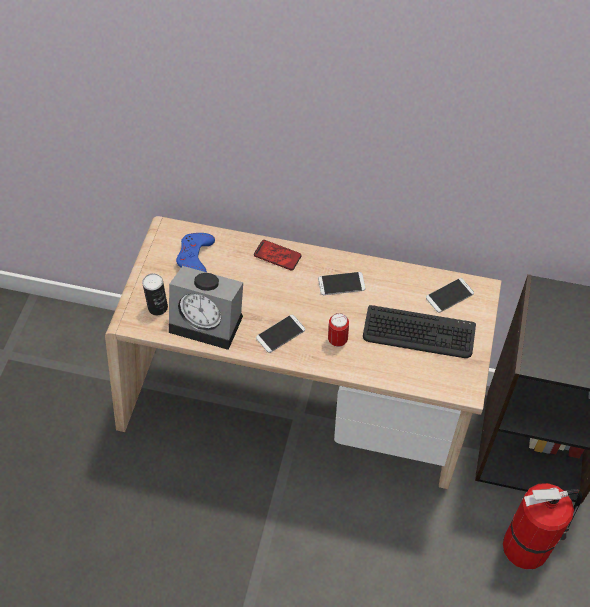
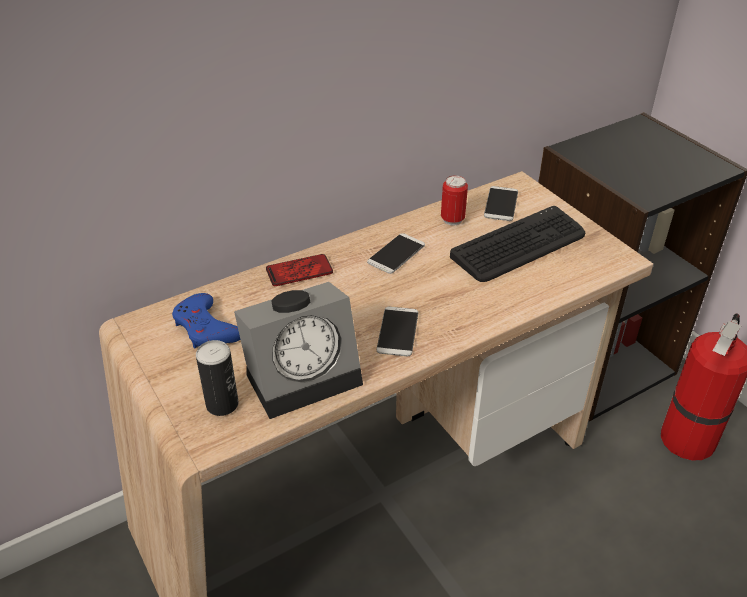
camera: 45 degrees left, 15 degrees down
can [328,313,349,347] -> can moved to [441,175,468,225]

